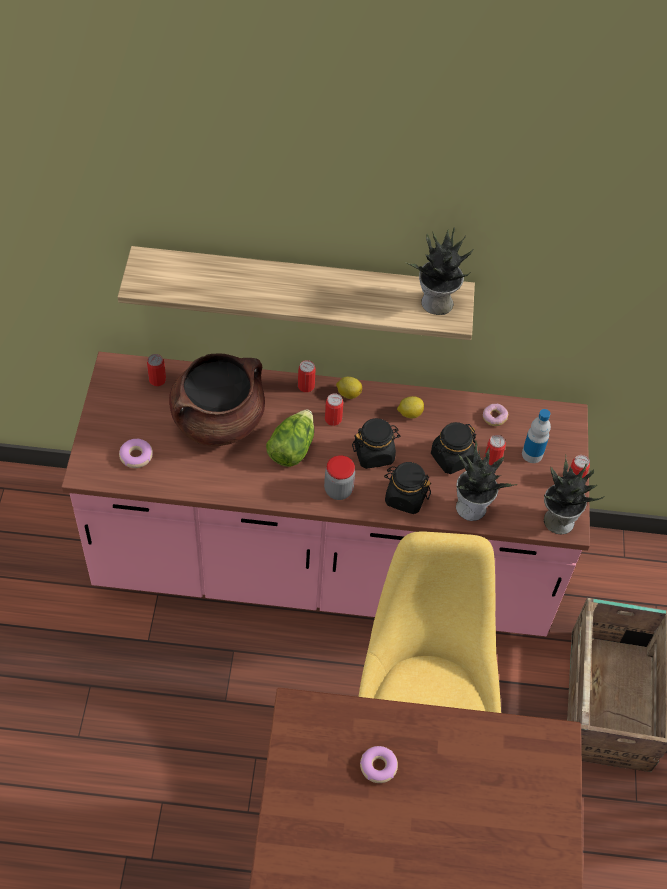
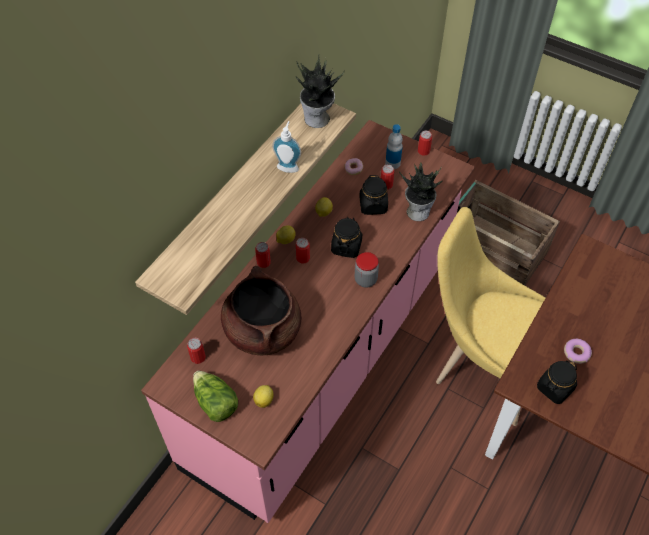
camera: 60 degrees left, 0 degrees up
donut [119,439,153,468] -> lemon [253,385,274,408]
lettuce [266,409,314,467] -> lettuce moved to [193,371,238,422]
black jar [384,462,431,514] -> black jar moved to [537,360,577,404]
potted plant [544,455,604,534] -> none
none -> soap dispenser [272,121,301,173]

